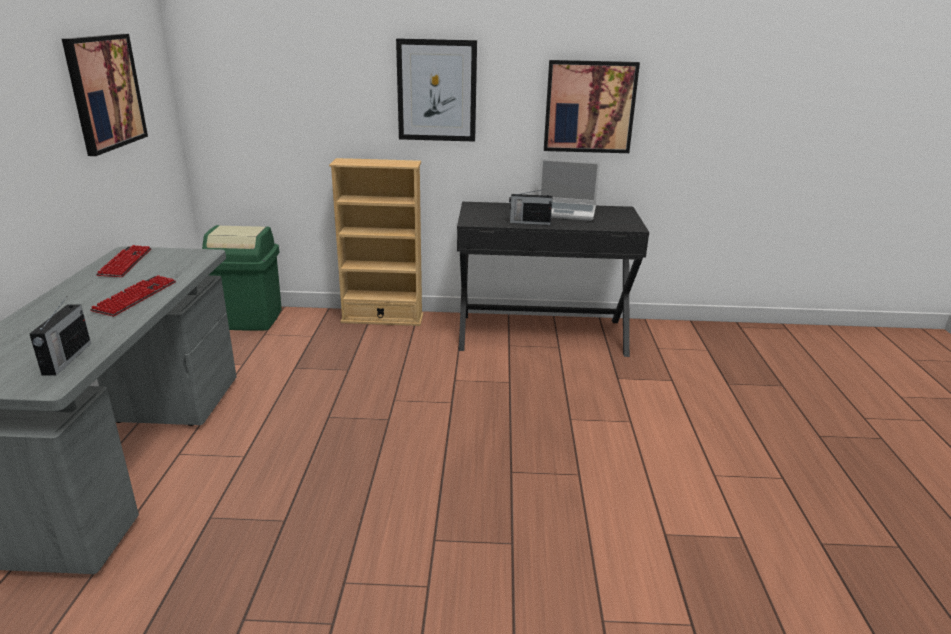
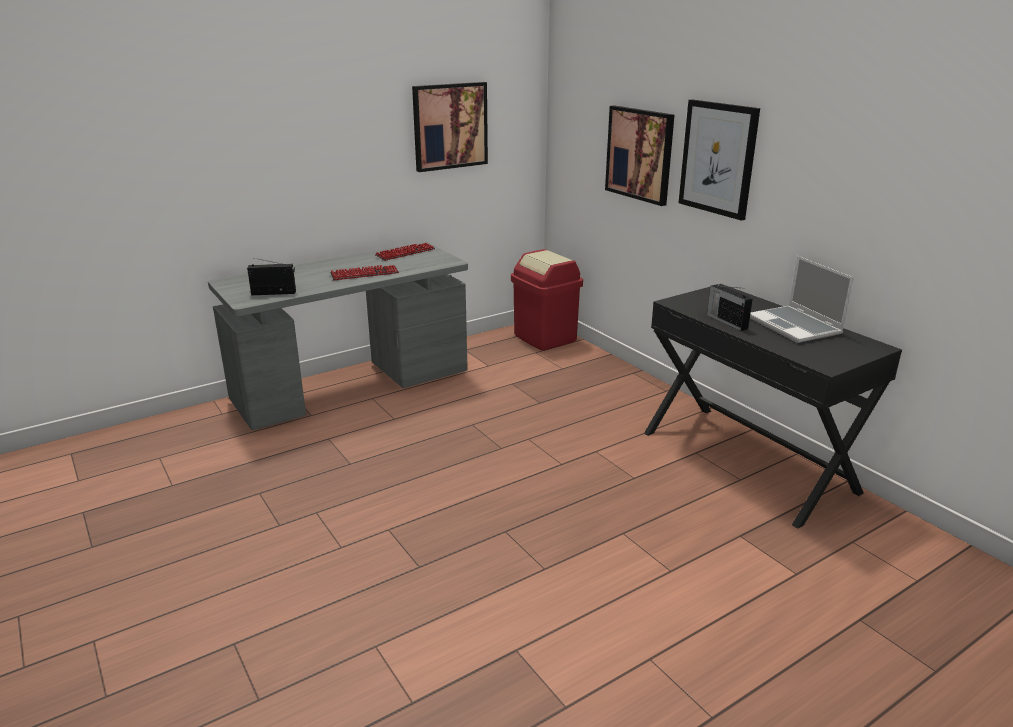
camera: 55 degrees right, 0 degrees up
radio [29,298,91,376] -> radio turned 150 degrees counterclockwise [247,258,296,295]
green trash can [202,225,282,331] -> red trash can [511,249,583,350]
beige bookcase [329,158,423,326] -> none
picture [544,60,640,153] -> picture moved to [605,105,674,206]

